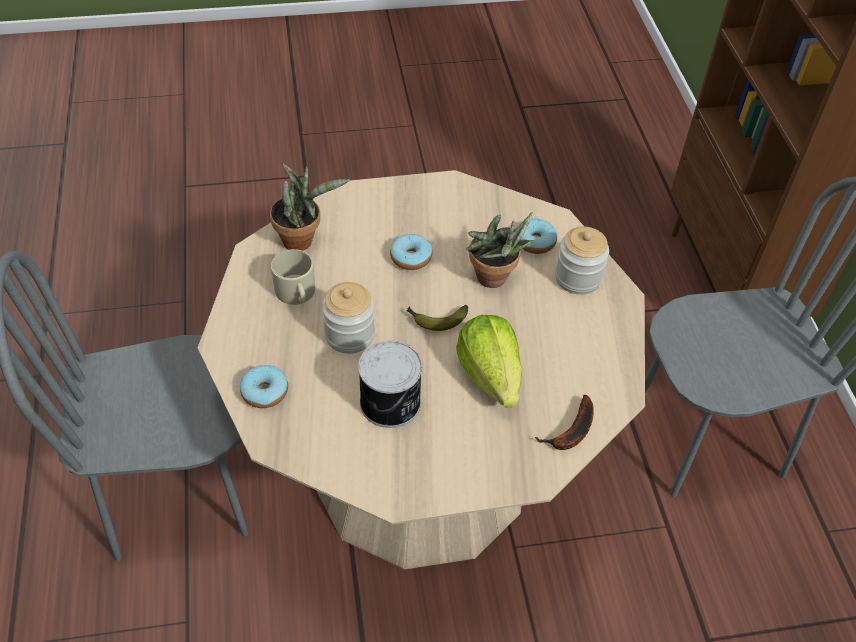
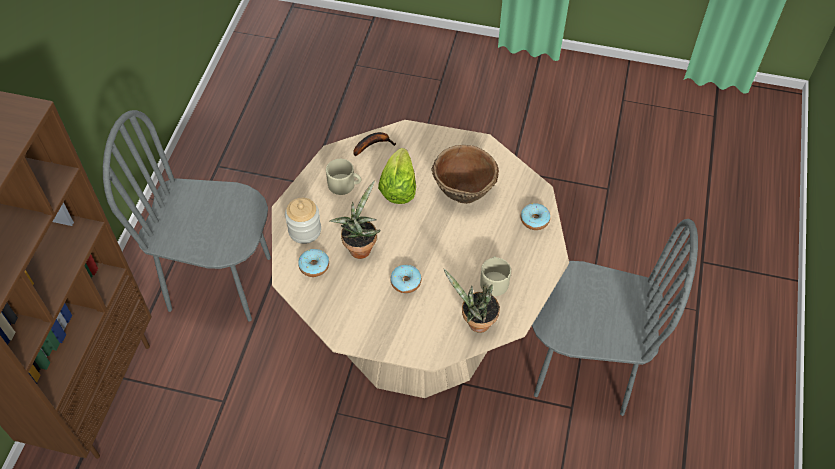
camera: 155 degrees left, 5 degrees up
jar [322,282,375,354] -> none
can [358,341,422,428] -> brown bowl [431,145,499,204]
banana [406,305,468,331] -> none
none -> beige mug [326,159,361,195]

